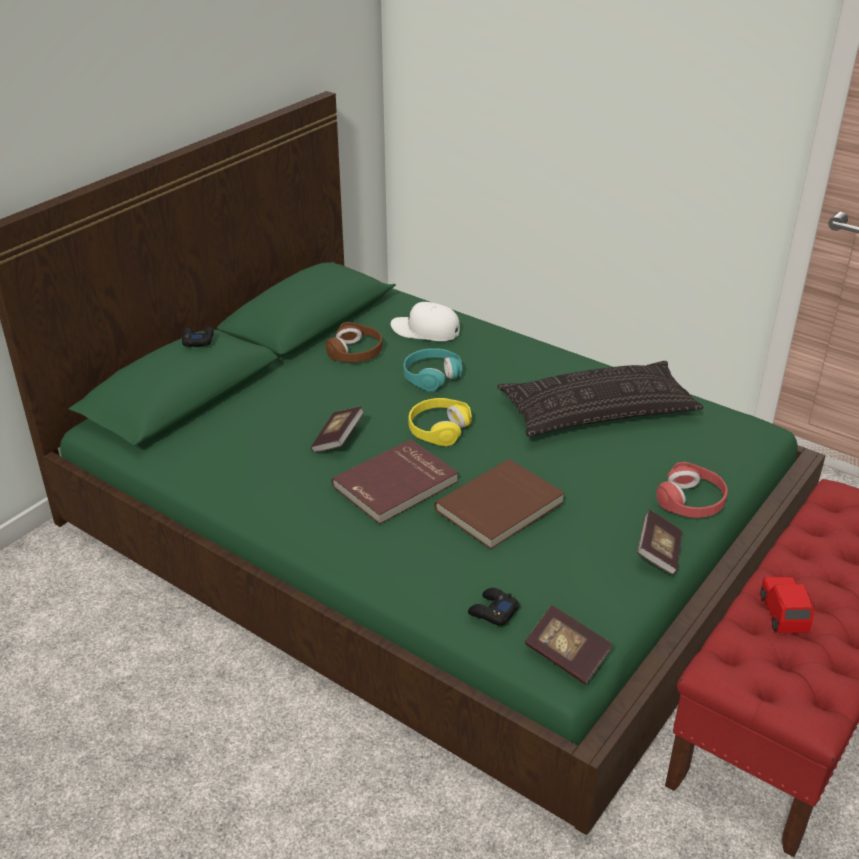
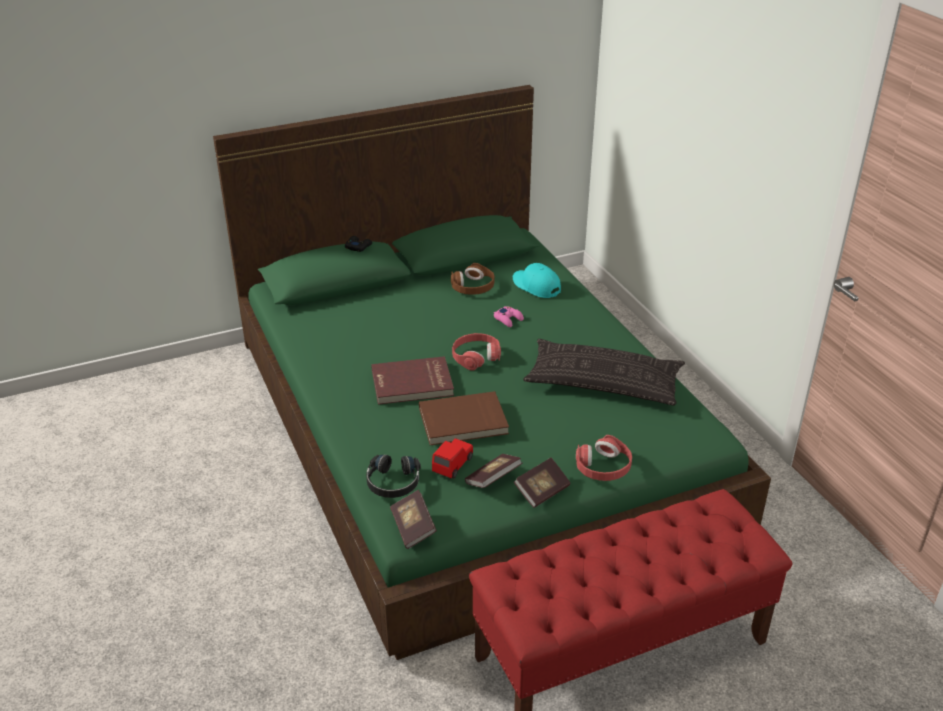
camera: 30 degrees right, 0 degrees up
book [311,406,364,453] -> book moved to [465,454,522,488]
white cap [391,302,460,341] -> turquoise cap [513,263,561,298]
turquoise headphones [403,348,463,392] -> pink game controller [494,306,524,327]
yellow headphones [408,398,472,447] -> red headphones [452,333,501,370]
black game controller [468,588,519,626] -> black headphones [366,455,421,498]
red toy car [761,577,814,633] -> red toy car moved to [432,438,473,478]

